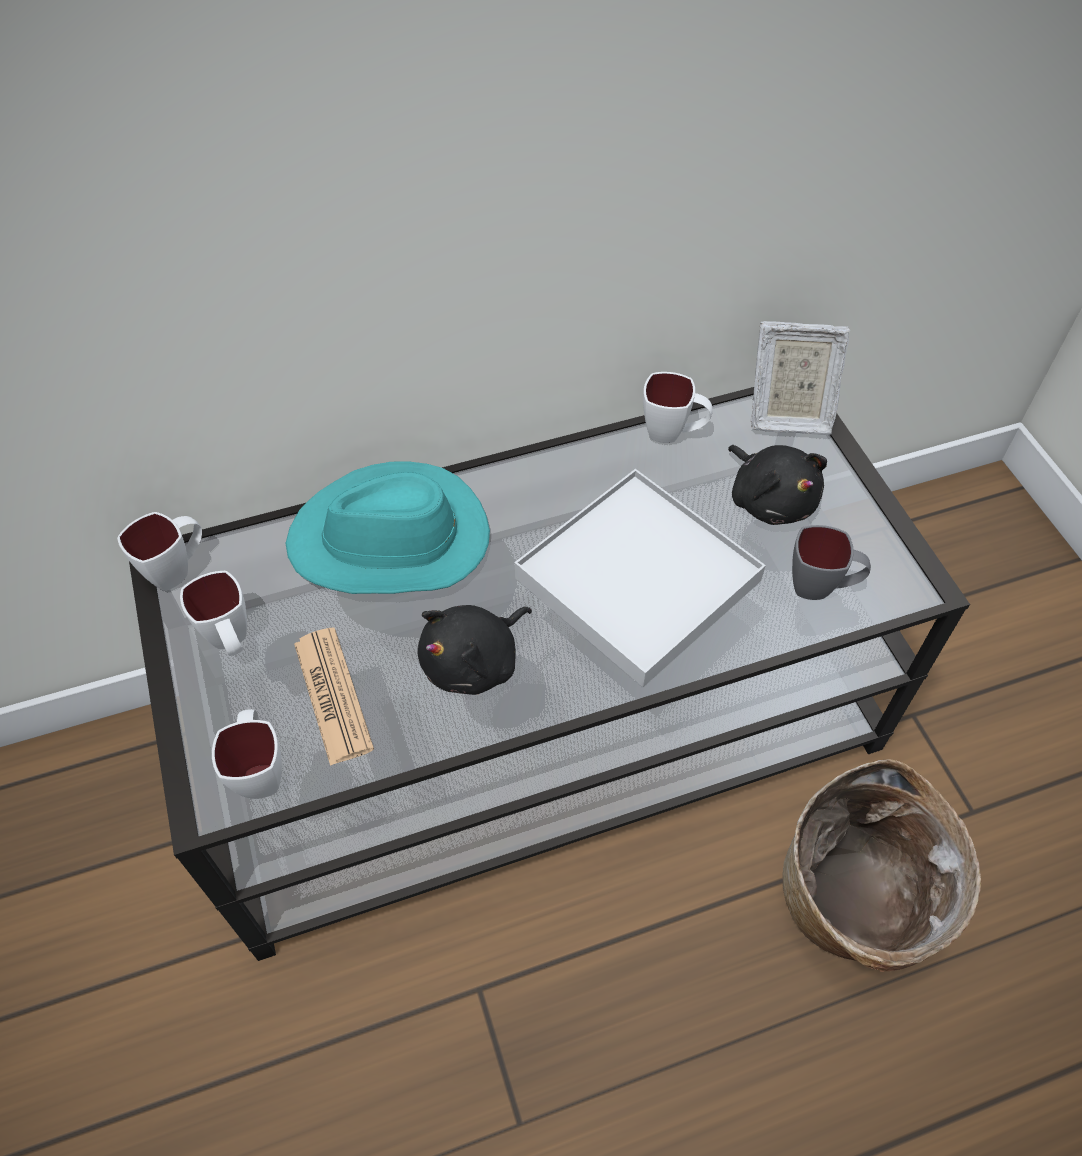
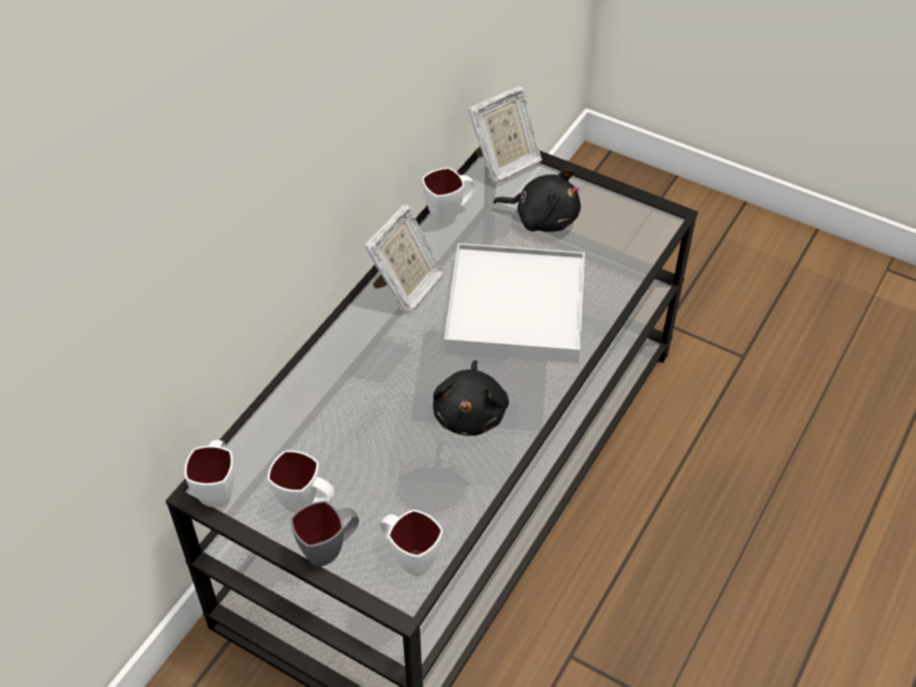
camera: 40 degrees left, 5 degrees down
turquoise hat [285,461,490,594] -> none
newspaper [294,627,374,766] -> none
basket [782,759,982,972] -> none
grey mug [792,525,871,600] -> grey mug moved to [291,501,359,567]
none -> picture frame [365,204,444,314]

